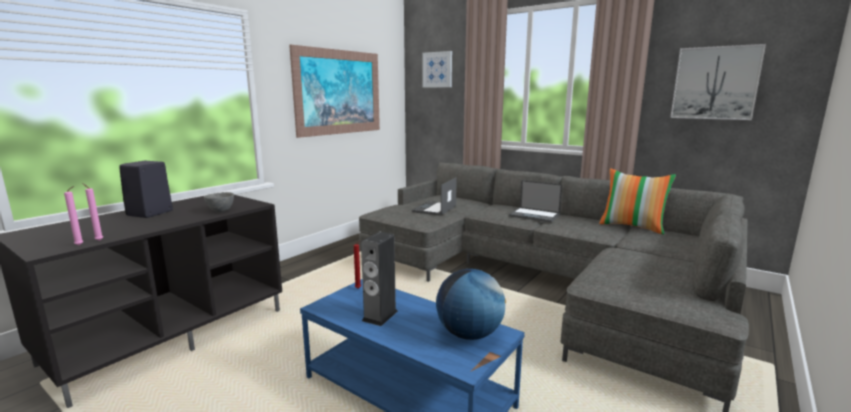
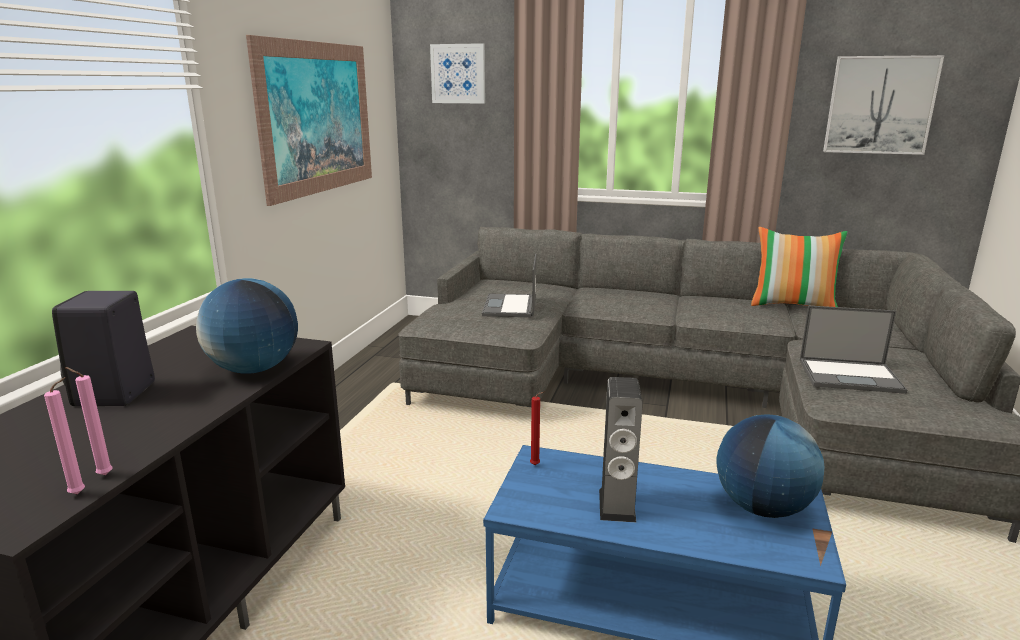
camera: 20 degrees left, 5 degrees up
grey bowl [204,192,234,212] -> globe [196,278,298,374]
laptop [509,180,563,223] -> laptop moved to [800,305,907,394]

